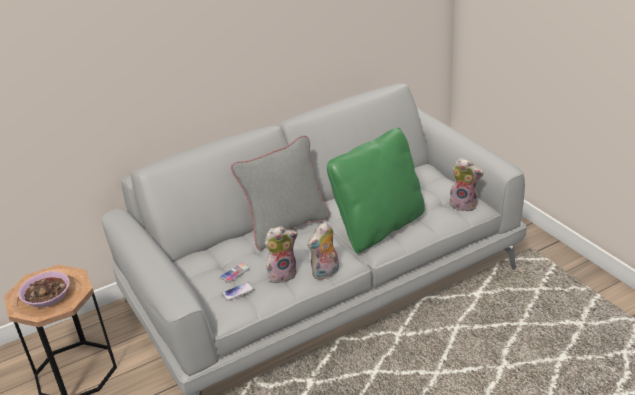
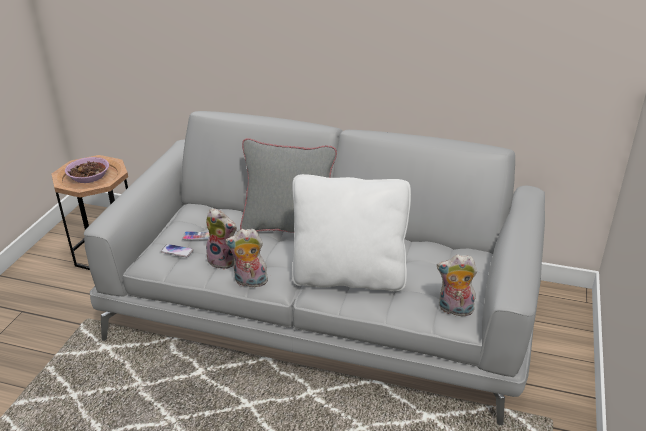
camera: 45 degrees right, 0 degrees up
green pillow [327,127,425,254] -> white pillow [292,174,411,291]
plush toy [449,158,484,212] -> plush toy turned 120 degrees clockwise [437,255,477,316]

